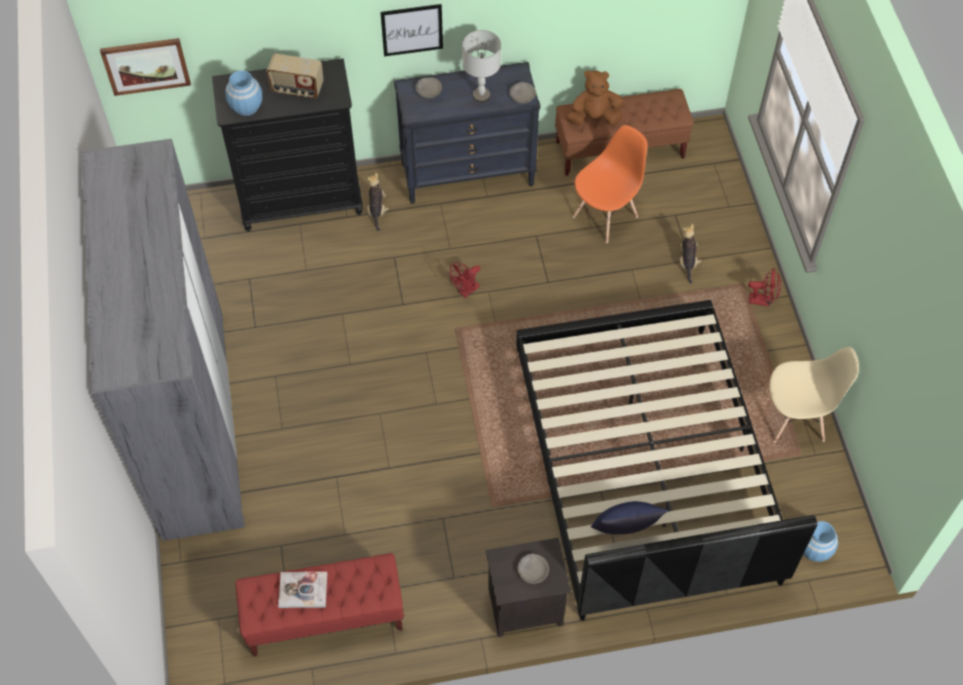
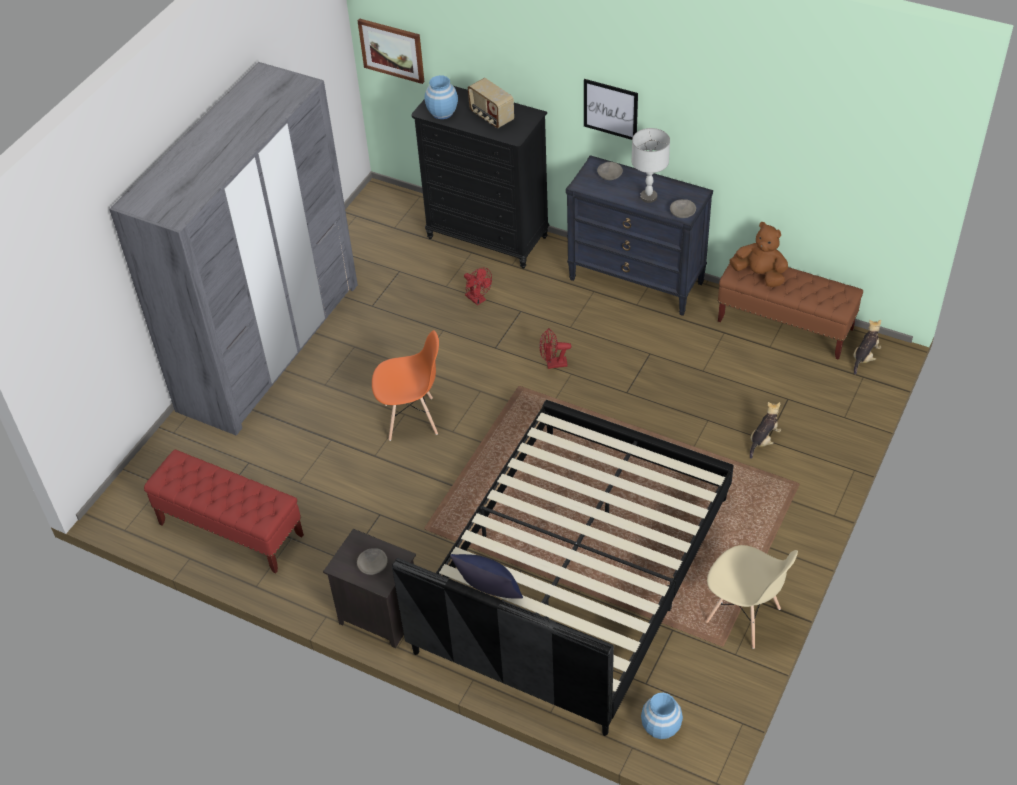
camera: 40 degrees right, 10 degrees down
book [278,572,327,608] -> none
plush toy [367,172,389,231] -> plush toy moved to [854,320,881,375]
orange chair [573,125,648,243] -> orange chair moved to [372,330,439,441]
red fan [748,268,781,307] -> red fan moved to [464,268,492,305]

